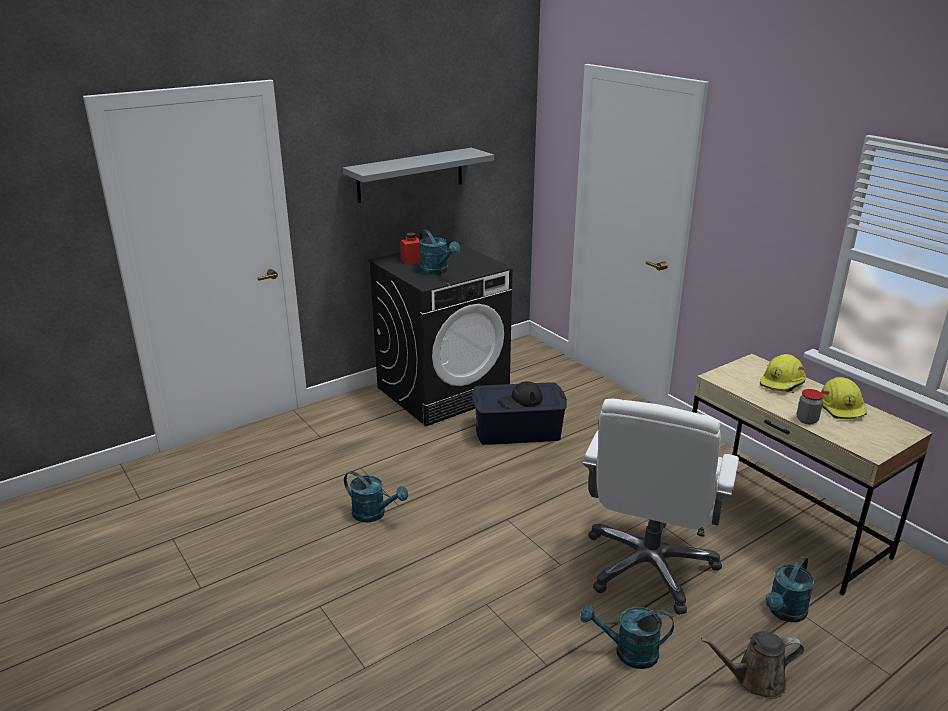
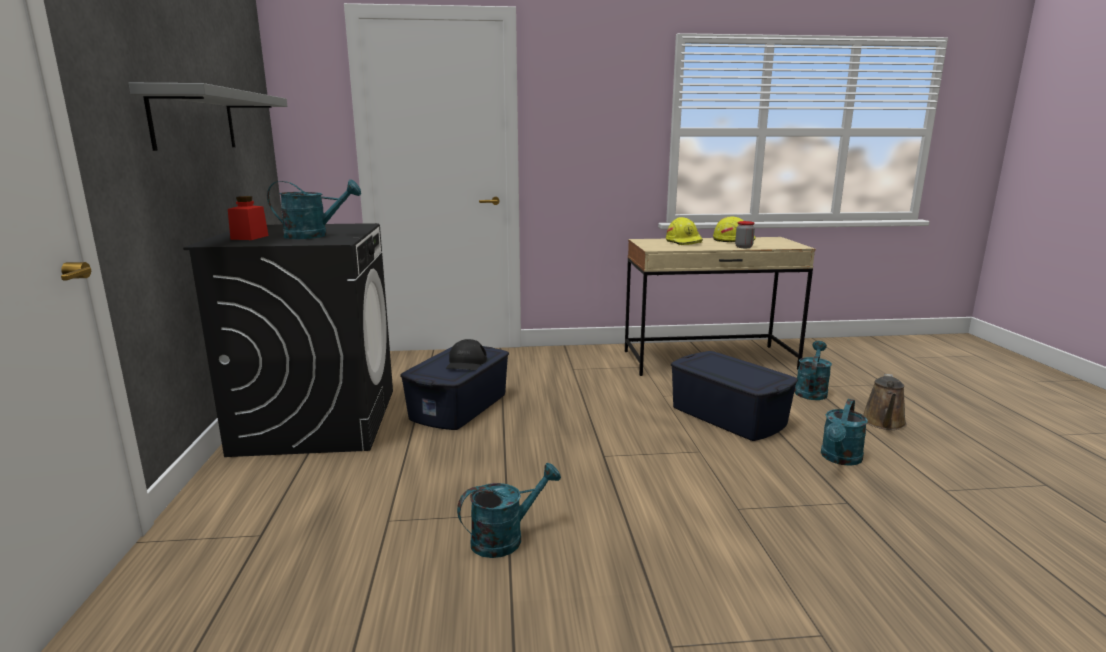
camera: 60 degrees left, 10 degrees down
white office chair [583,399,739,615] -> blue storage box [671,351,798,441]
turquoise watering can [765,556,814,622] -> turquoise watering can turned 135 degrees counterclockwise [794,341,832,400]

